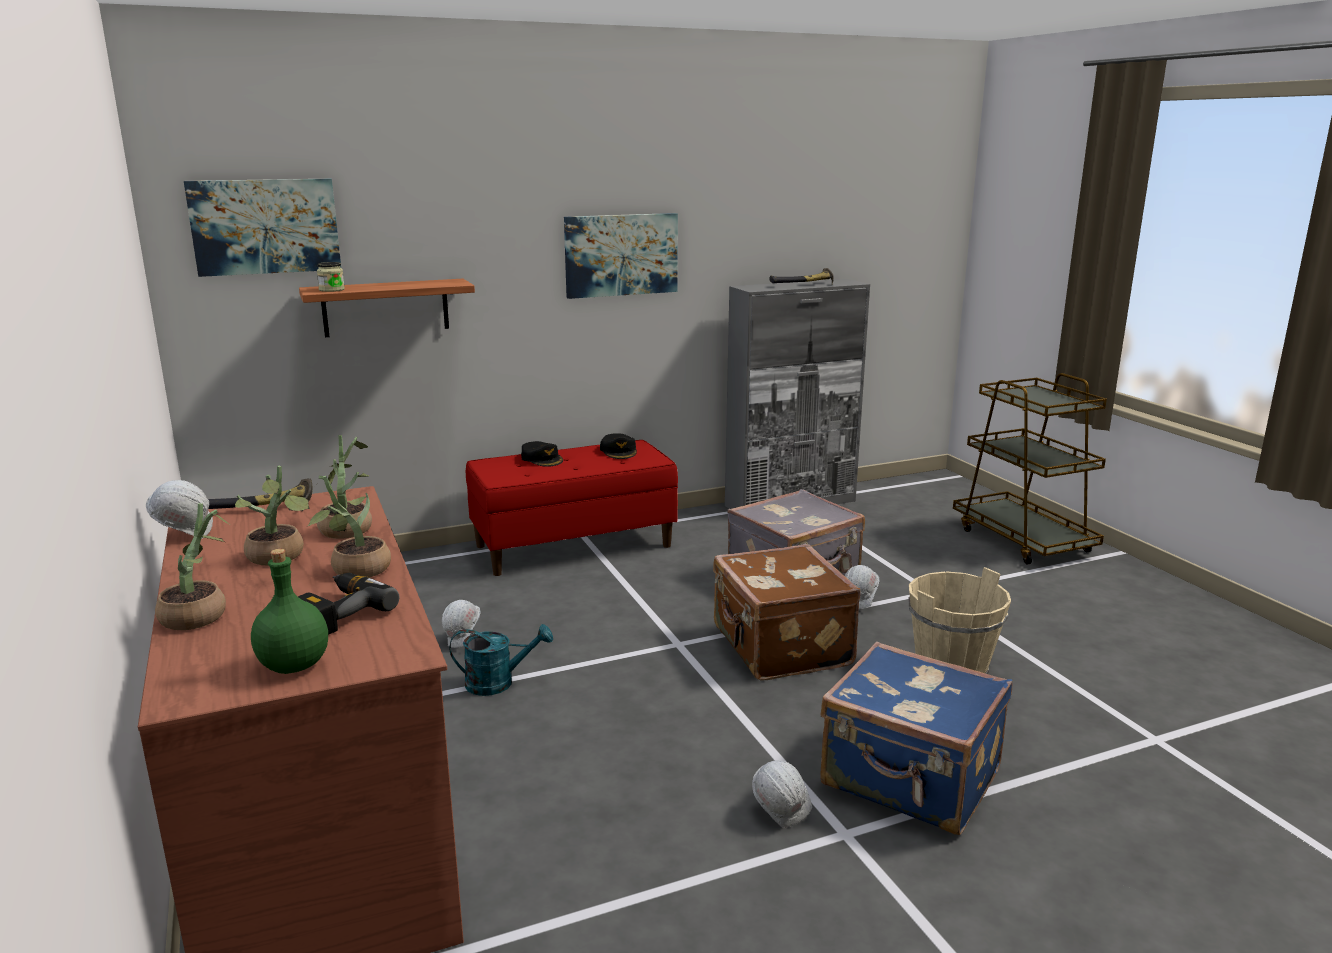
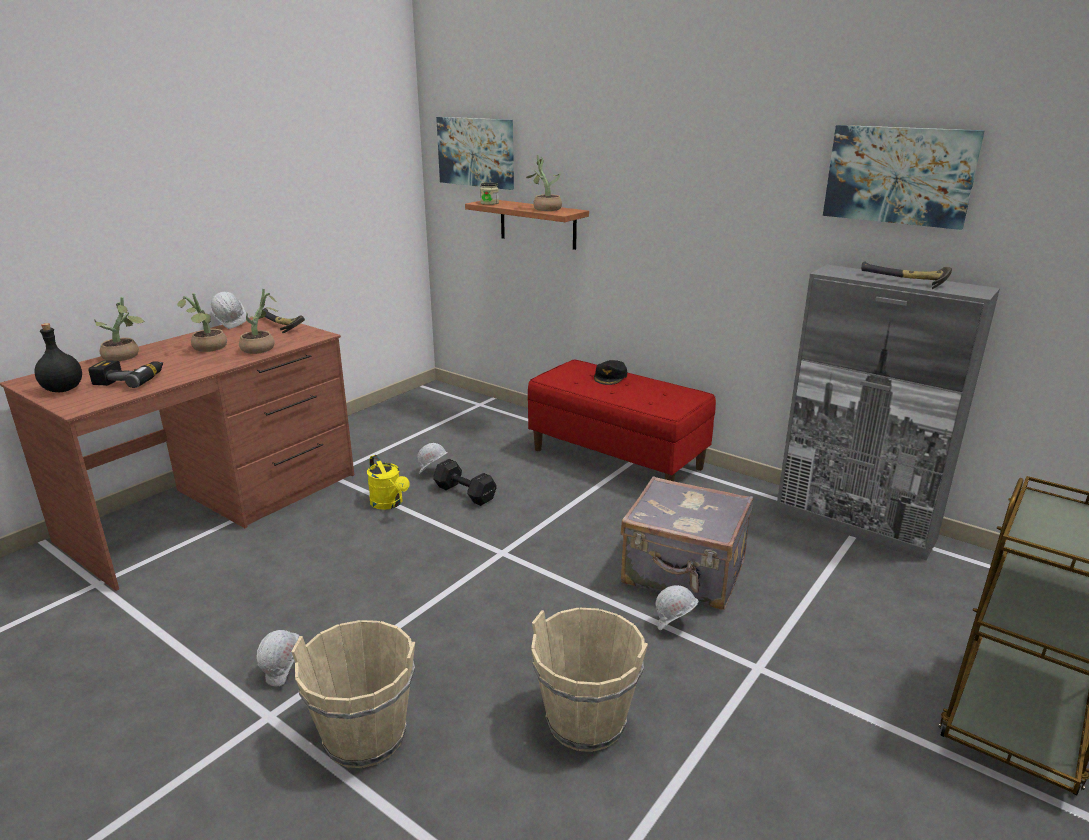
camera: 60 degrees right, 5 degrees up
green bottle [251,549,328,674] -> black bottle [35,323,82,392]
potted plant [308,476,391,577] -> potted plant moved to [526,155,562,211]
turquoise watering can [450,624,553,696] -> yellow watering can [367,455,410,510]
picture [564,213,678,299] -> picture moved to [823,125,985,230]
black cap [600,433,637,459] -> none
brown suitcase [713,544,861,681] -> none
blue suitcase [820,642,1012,835] -> beige bucket [291,620,415,768]
none -> black dumbbell [433,459,497,506]

